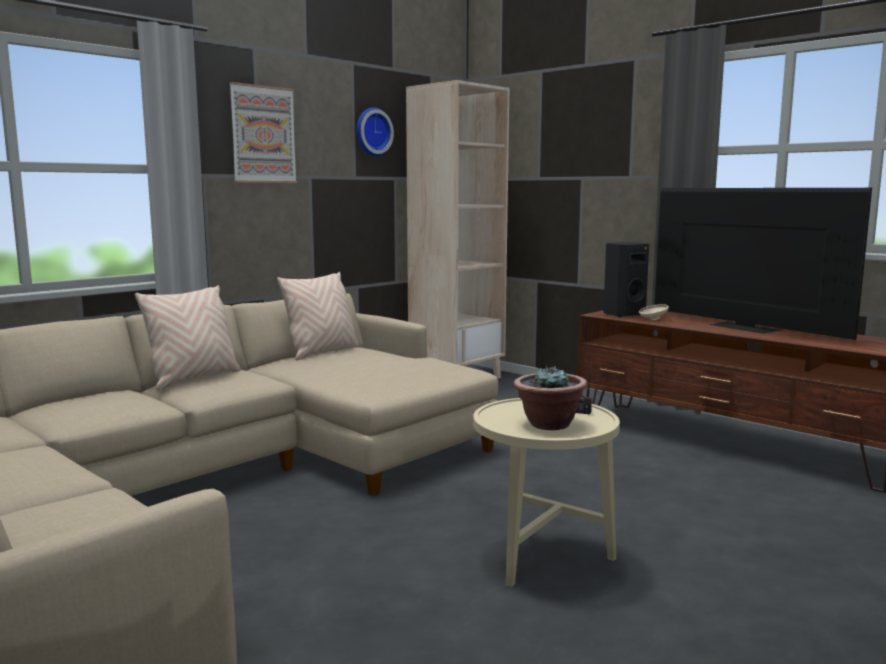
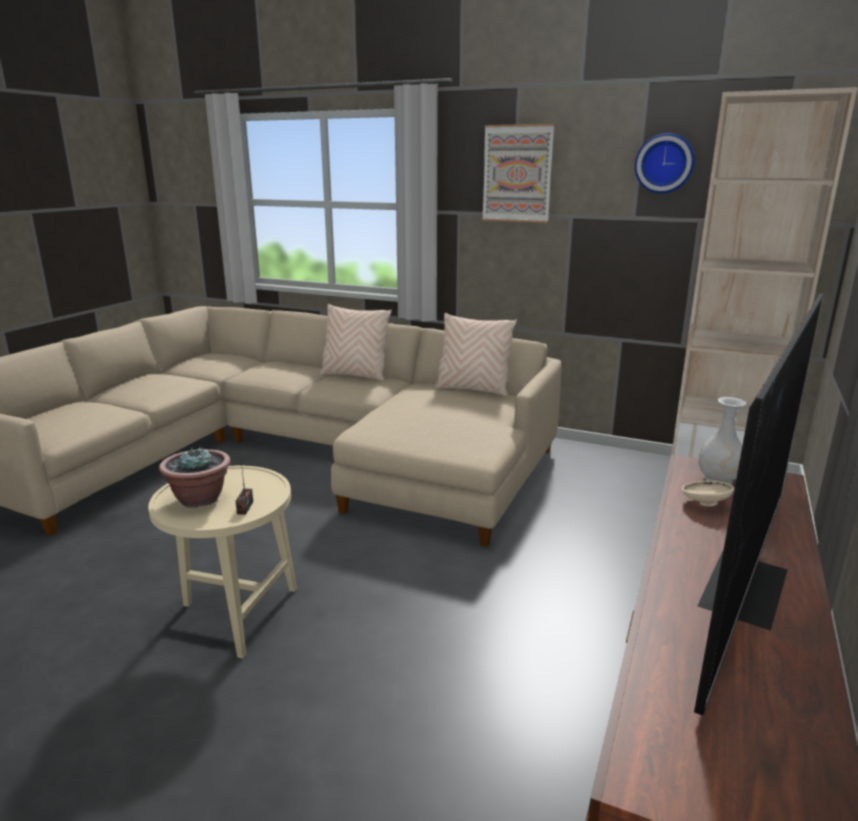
camera: 70 degrees right, 10 degrees up
black speaker [603,242,649,318] -> white vase [699,397,747,485]

